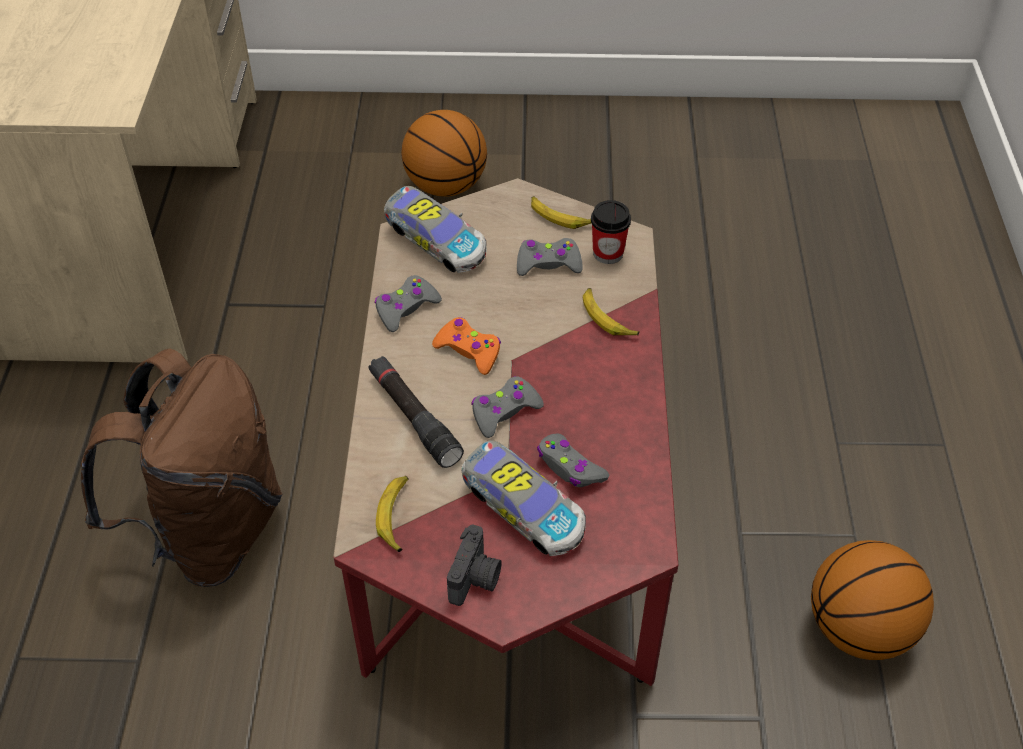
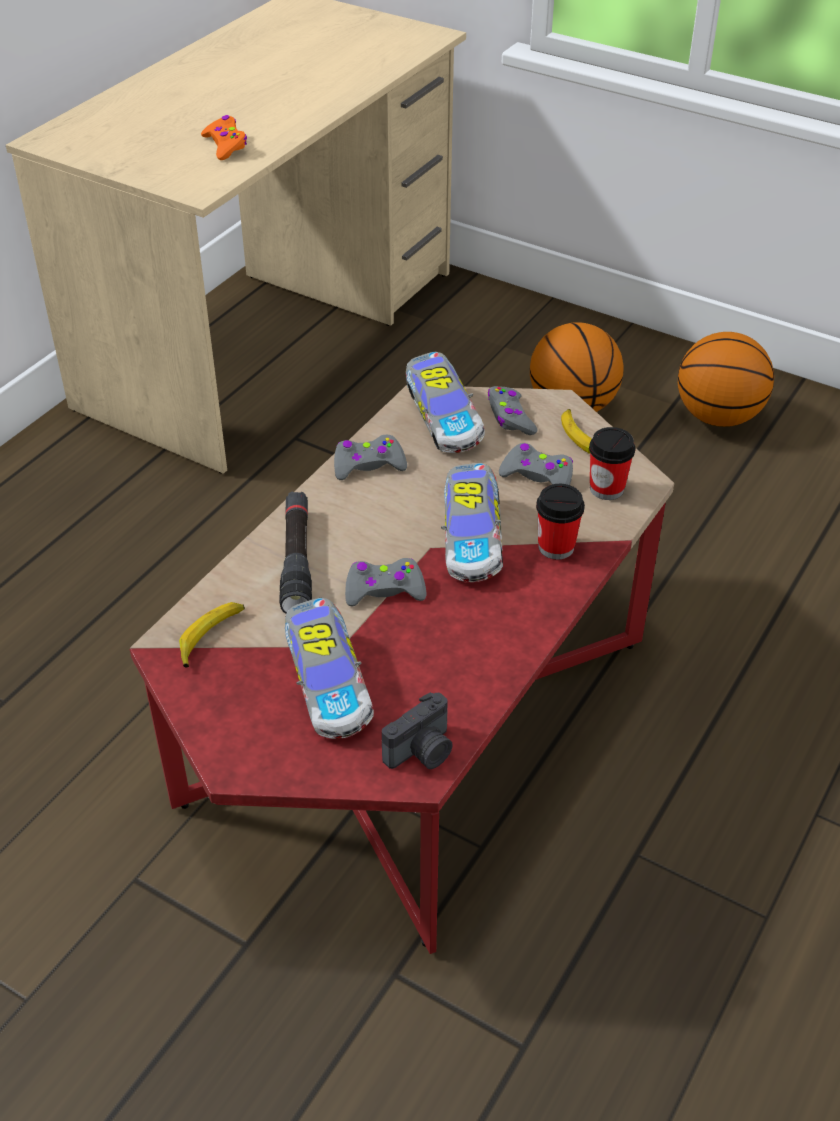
camera: 30 degrees right, 5 degrees down
brown backpack [81,348,282,587] -> none
orange game controller [432,317,501,375] -> orange game controller moved to [201,115,247,160]
camera [447,525,502,606] -> camera moved to [382,692,453,769]
grey game controller [537,434,609,487] -> grey game controller moved to [488,386,537,435]
banana [583,288,639,335] -> cup [536,484,585,559]
basketball [811,540,934,660] -> basketball moved to [678,332,774,427]
none -> toy car [441,463,503,582]

